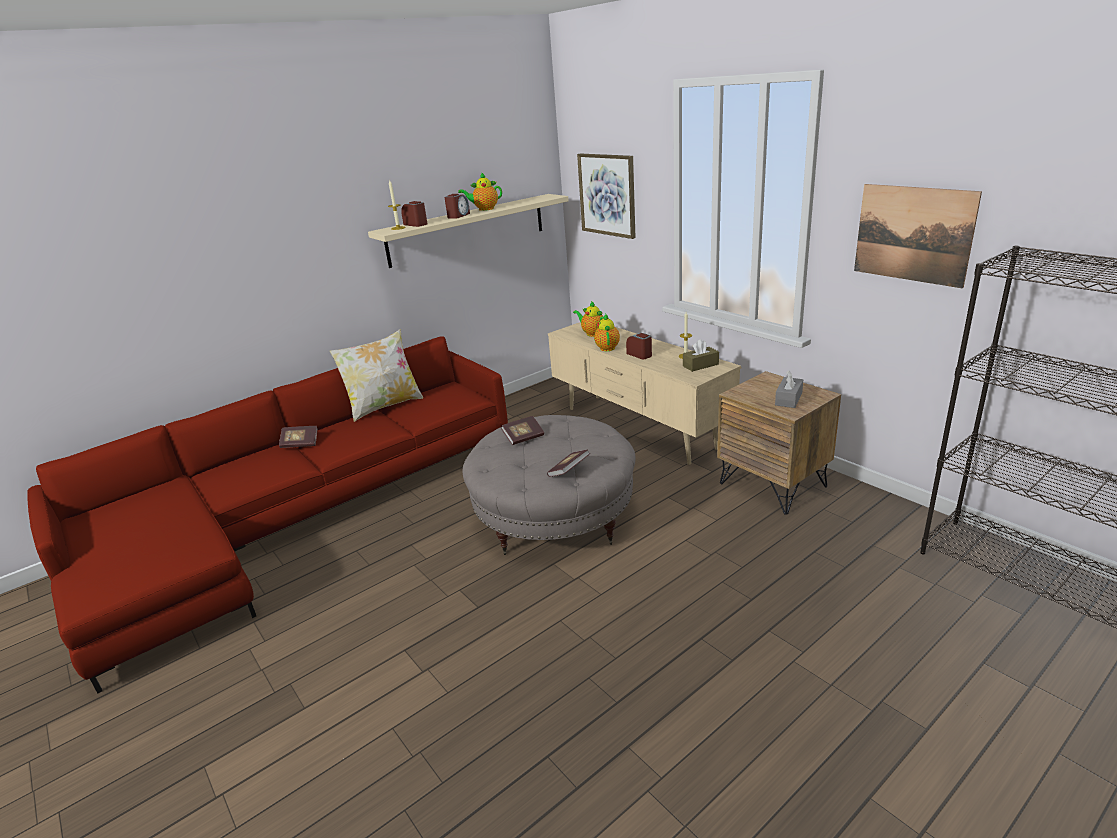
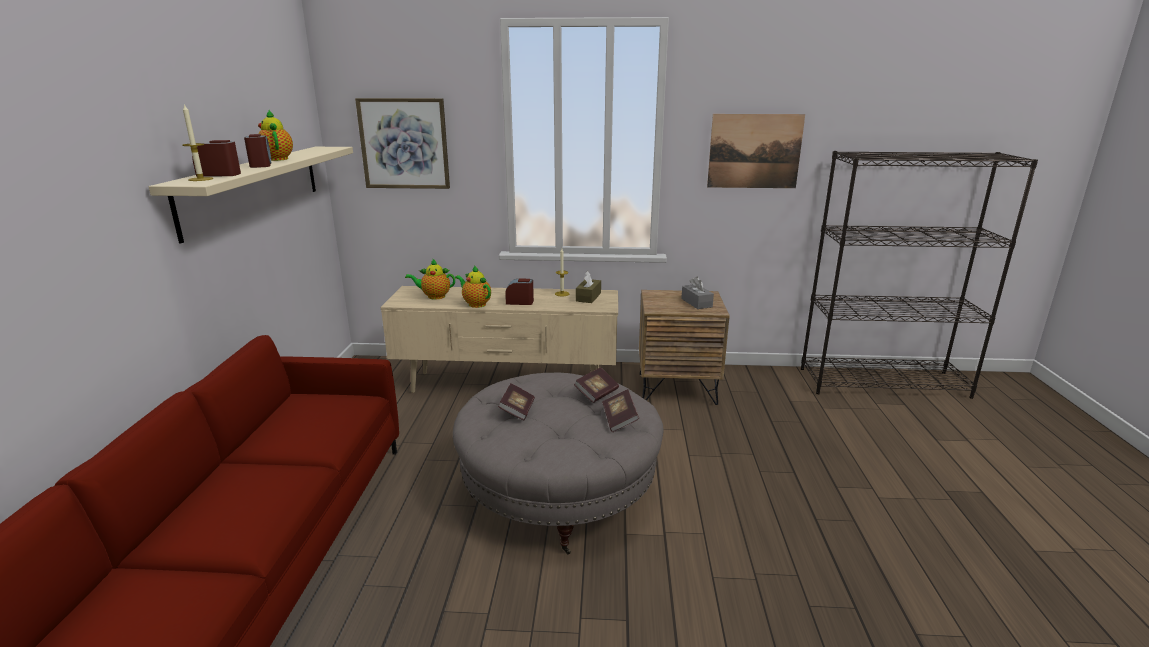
camera: 50 degrees left, 5 degrees down
book [279,426,317,448] -> book moved to [574,367,619,403]
pillow [329,329,423,422] -> none
teapot [458,172,502,211] -> teapot turned 120 degrees clockwise [258,110,293,161]

